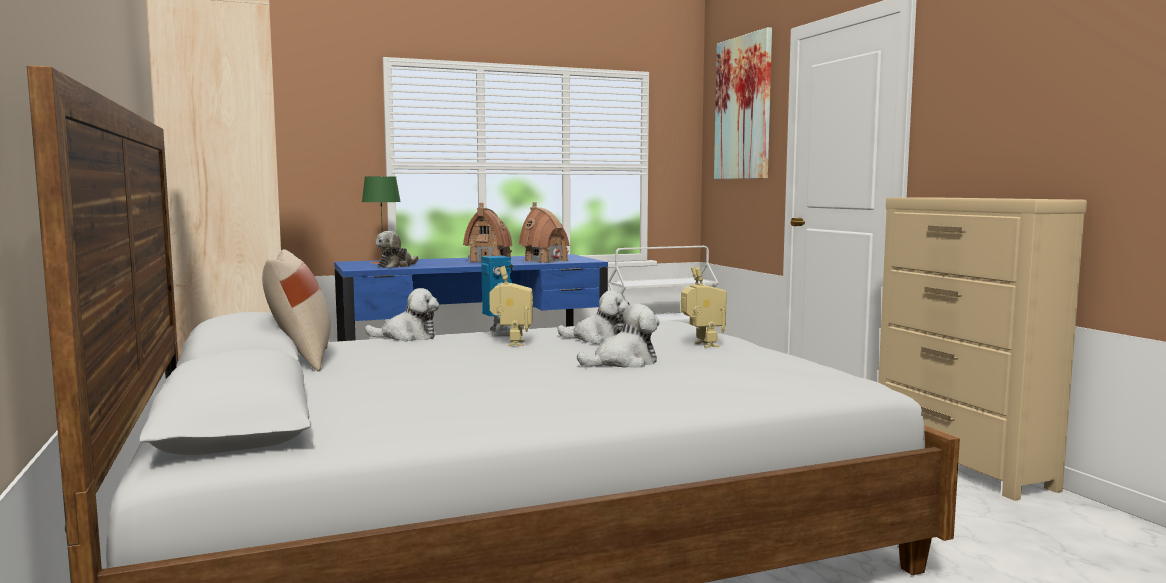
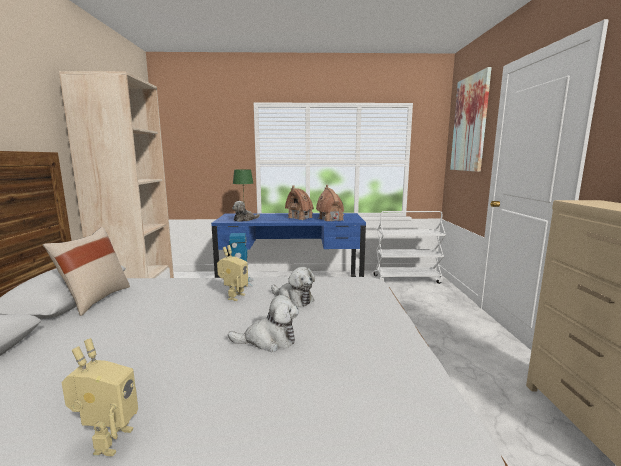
camera: 20 degrees right, 5 degrees up
plush toy [365,288,439,342] -> none
toy robot [681,267,727,348] -> toy robot moved to [61,338,138,456]

